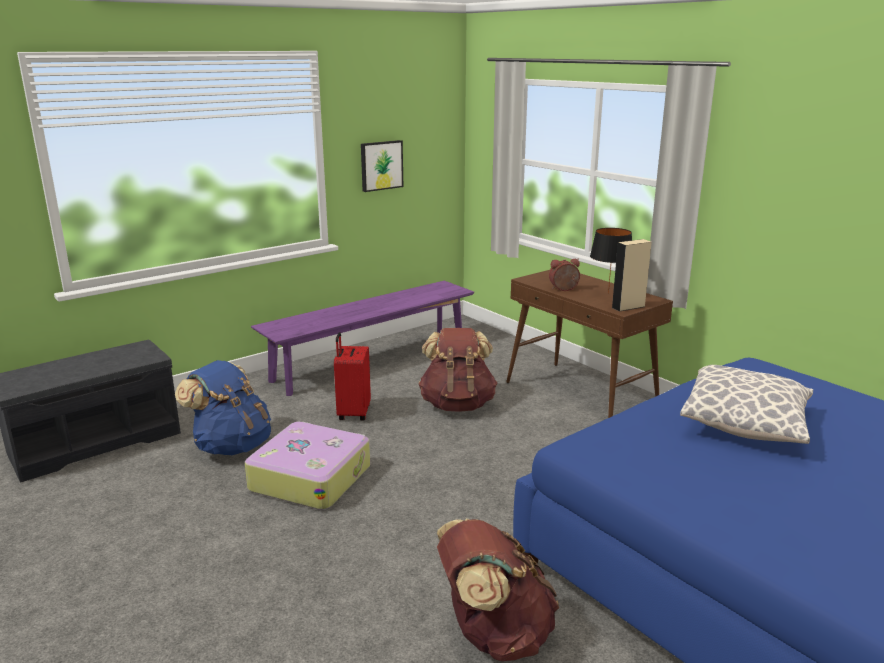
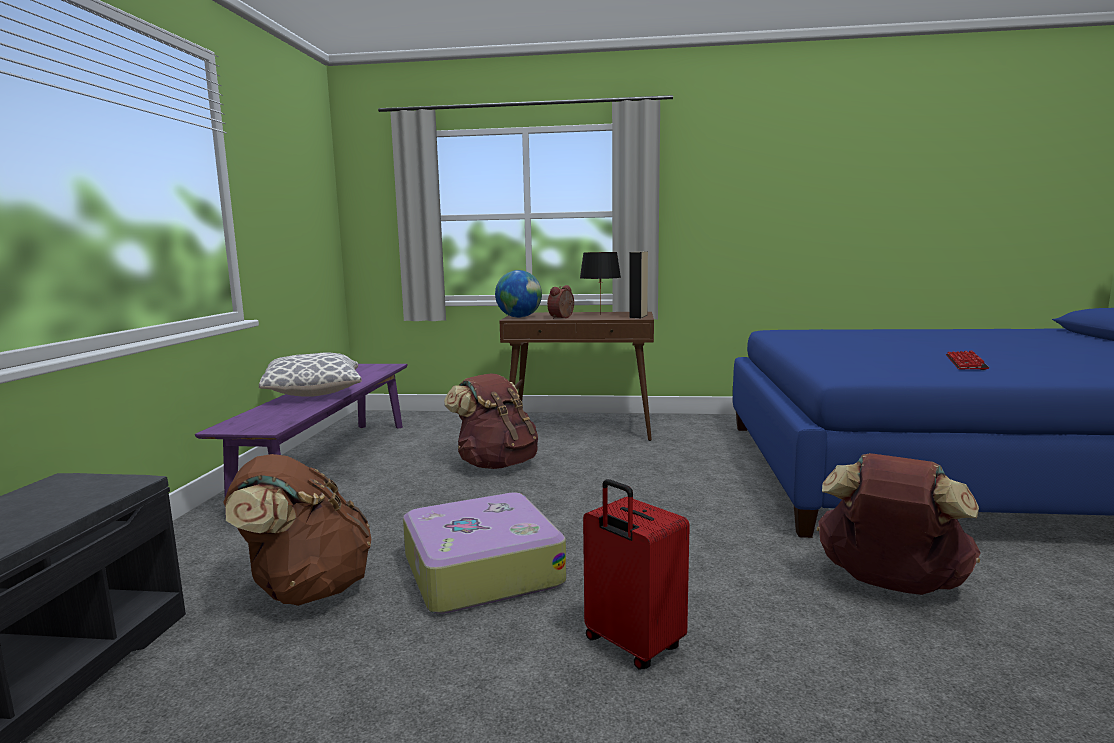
camera: 45 degrees left, 10 degrees down
blue backpack [175,360,271,455] -> brown backpack [223,454,371,606]
red suitcase [334,332,371,420] -> red suitcase moved to [583,479,690,669]
picture [361,140,403,192] -> none
pillow [680,365,813,444] -> pillow moved to [259,353,362,397]
none -> globe [495,270,542,318]
none -> keyboard [946,351,989,370]

